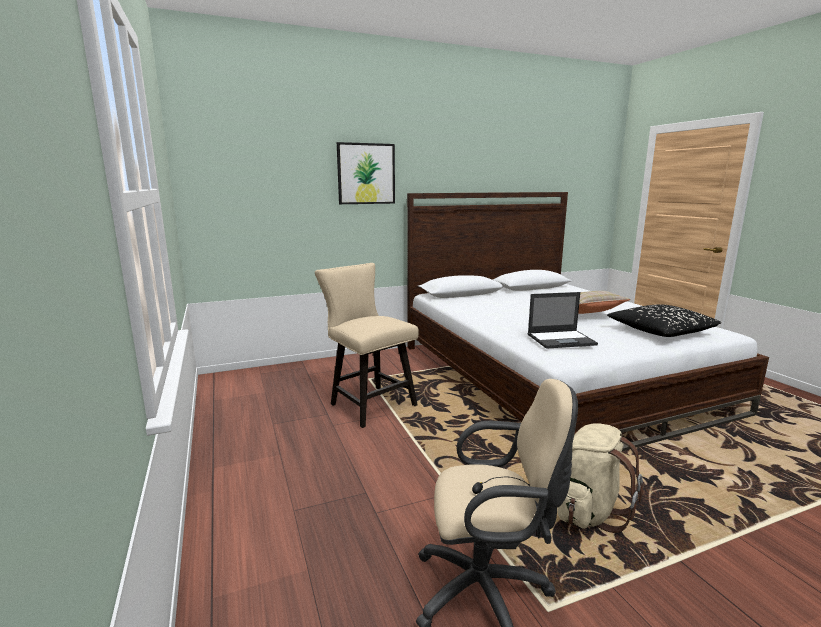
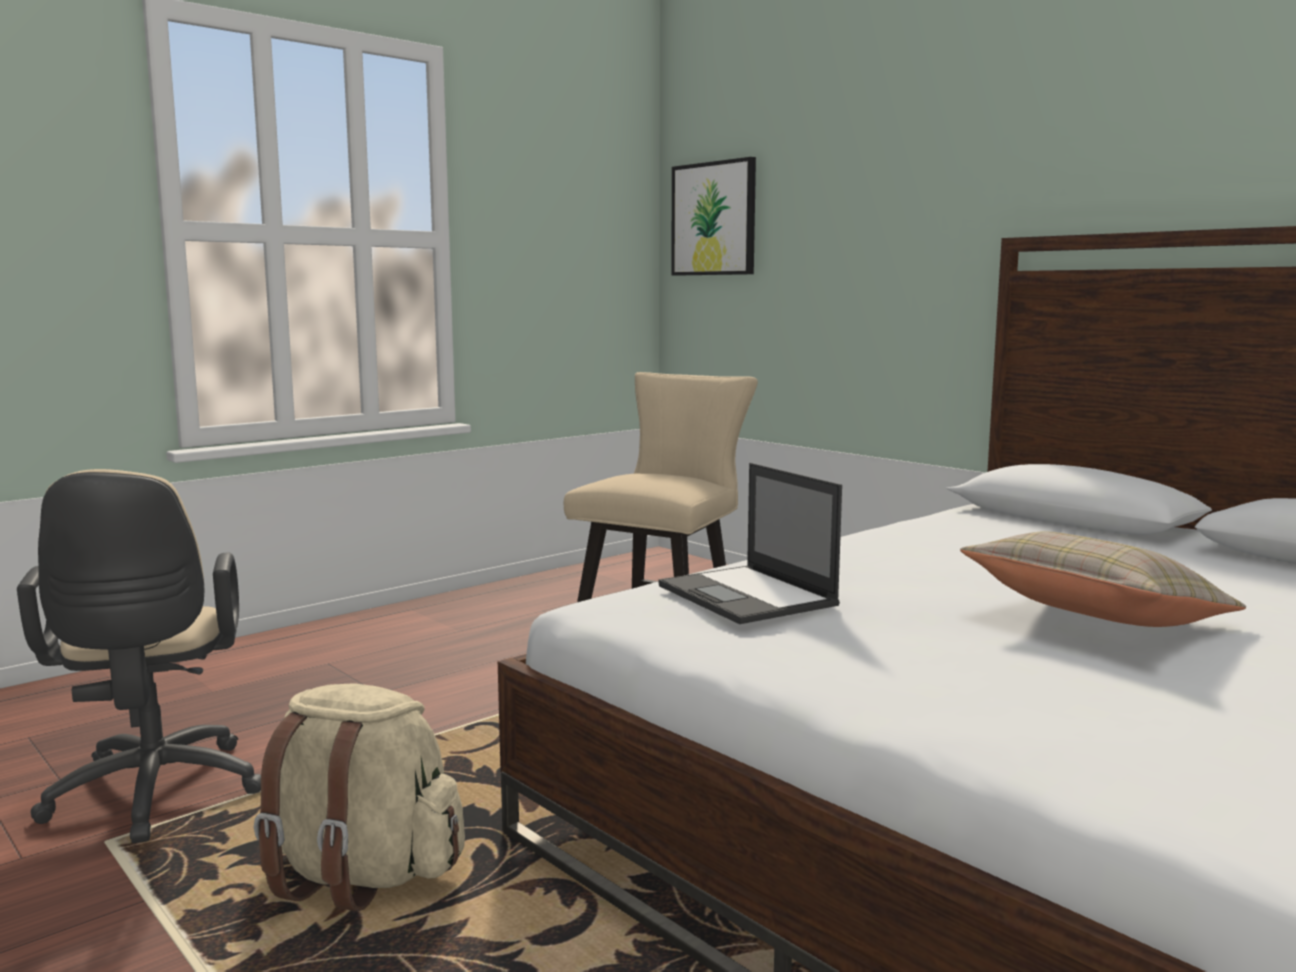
camera: 70 degrees right, 5 degrees down
picture [337,142,395,204] -> picture moved to [671,157,756,276]
black pillow [607,305,721,337] -> none

